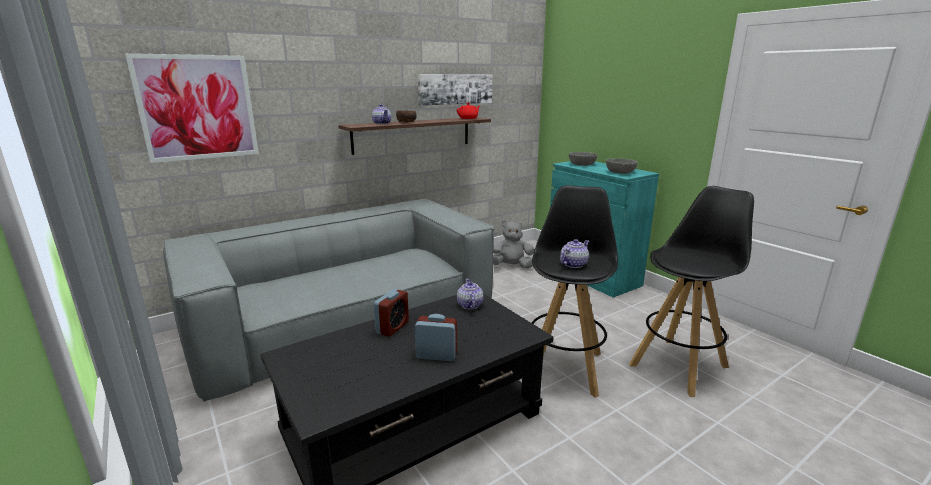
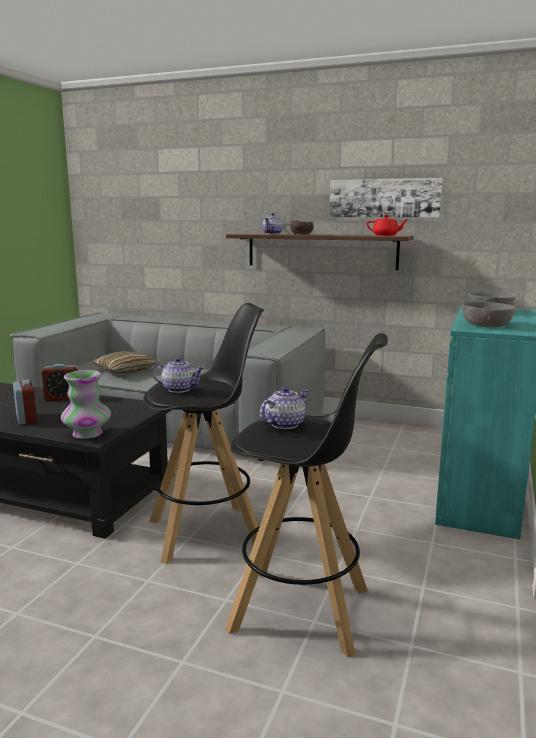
camera: 55 degrees right, 5 degrees down
picture [125,53,259,163] -> none
teapot [457,279,483,309] -> teapot moved to [259,387,309,429]
grey plush toy [493,220,535,269] -> none
none -> vase [61,370,111,439]
none -> pillow [92,351,159,373]

